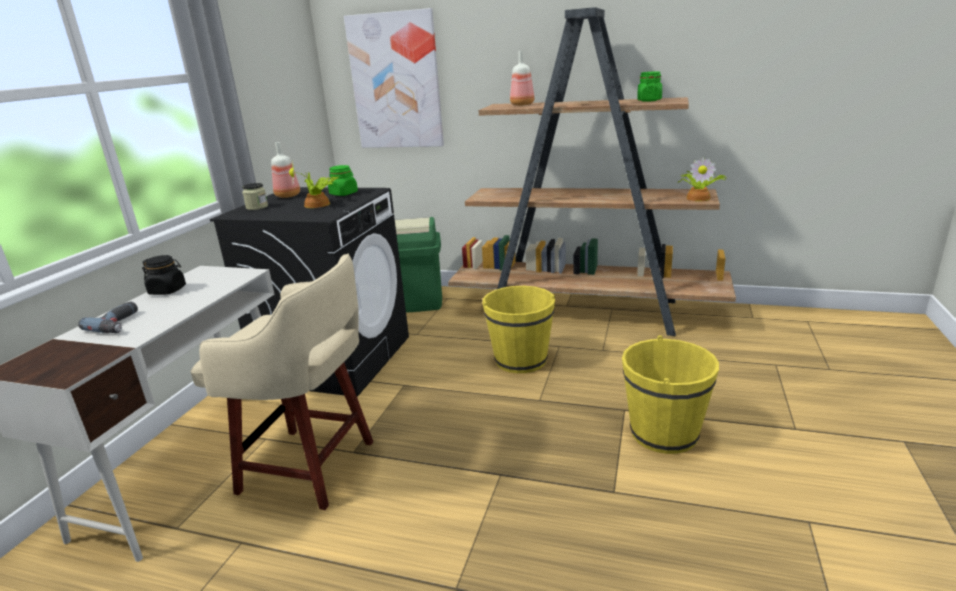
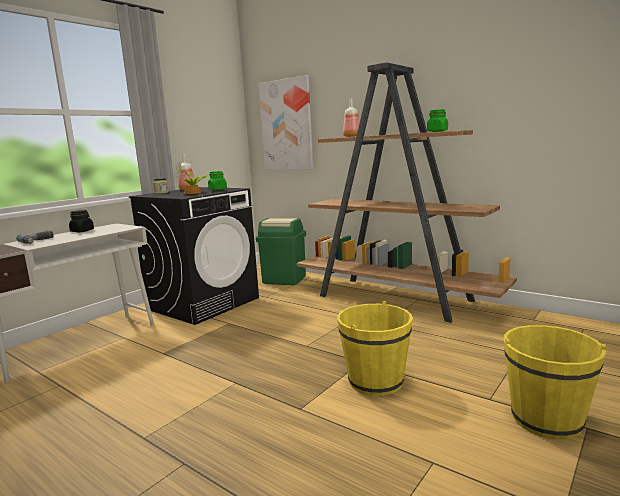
camera: 20 degrees right, 10 degrees down
beige stool [190,254,373,510] -> none
yellow bucket [483,286,555,373] -> yellow bucket moved to [504,325,606,440]
potted plant [678,157,726,201] -> none

